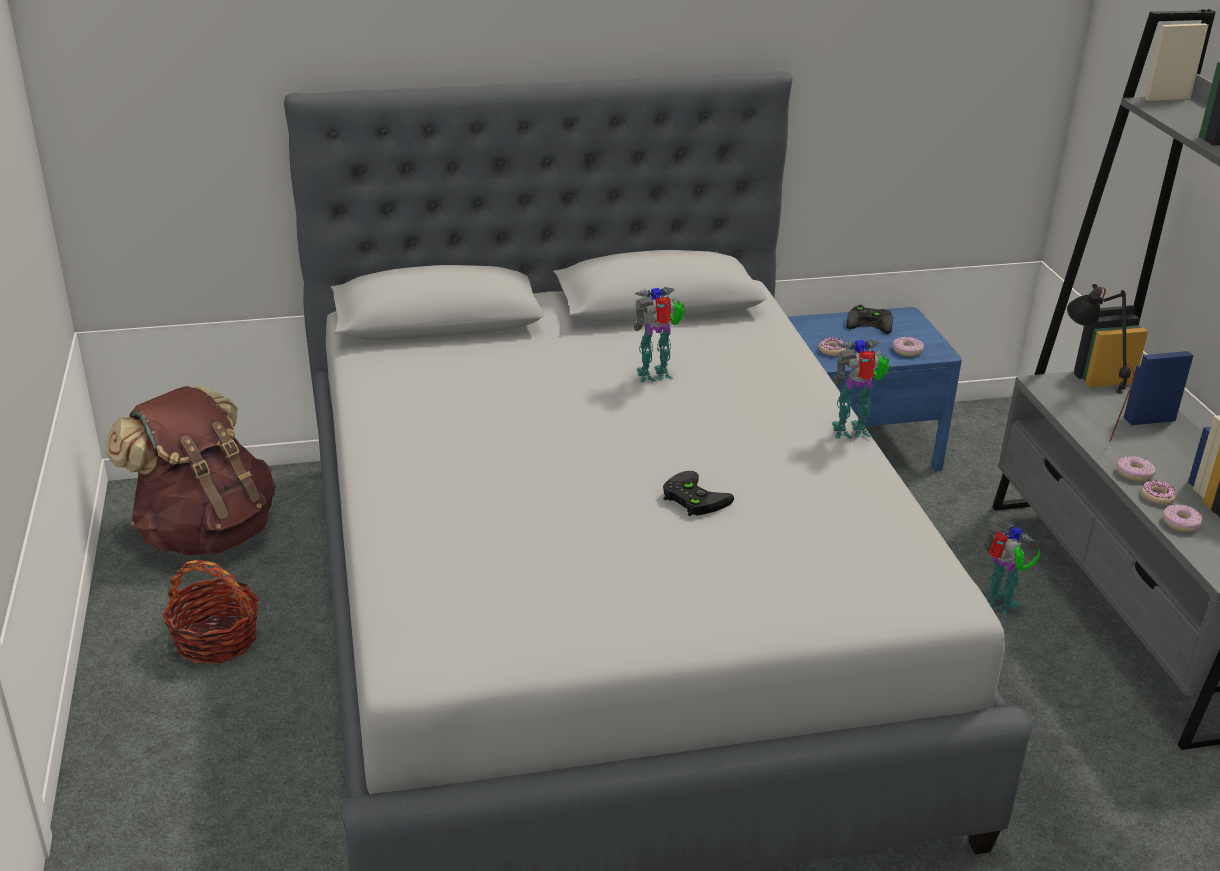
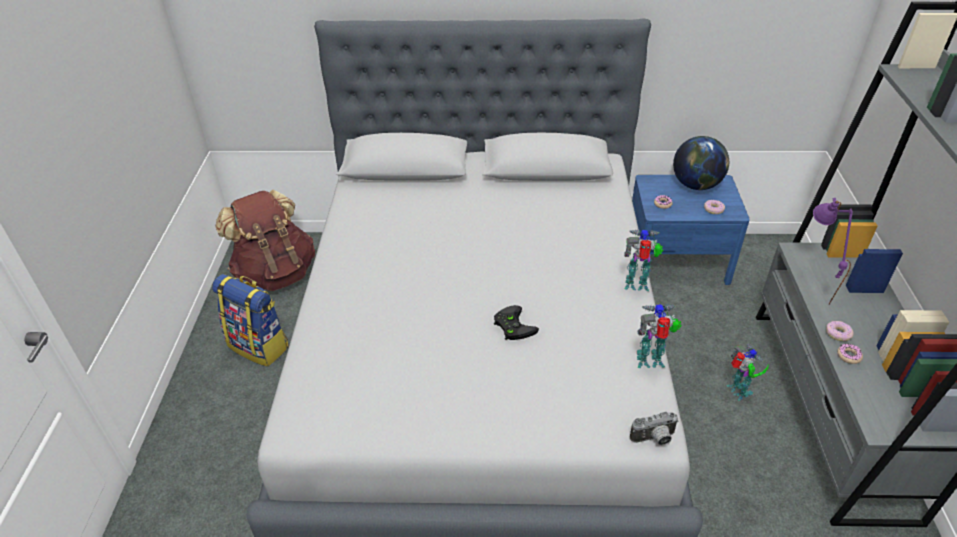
camera: 15 degrees right, 10 degrees up
basket [162,560,259,664] -> backpack [212,274,289,367]
toy robot [634,287,685,383] -> toy robot moved to [637,304,682,368]
black game controller [846,305,893,334] -> globe [673,136,729,190]
black table lamp [1067,284,1134,442] -> purple table lamp [813,198,852,304]
donut [1163,504,1203,532] -> none
none -> camera [630,412,679,446]

